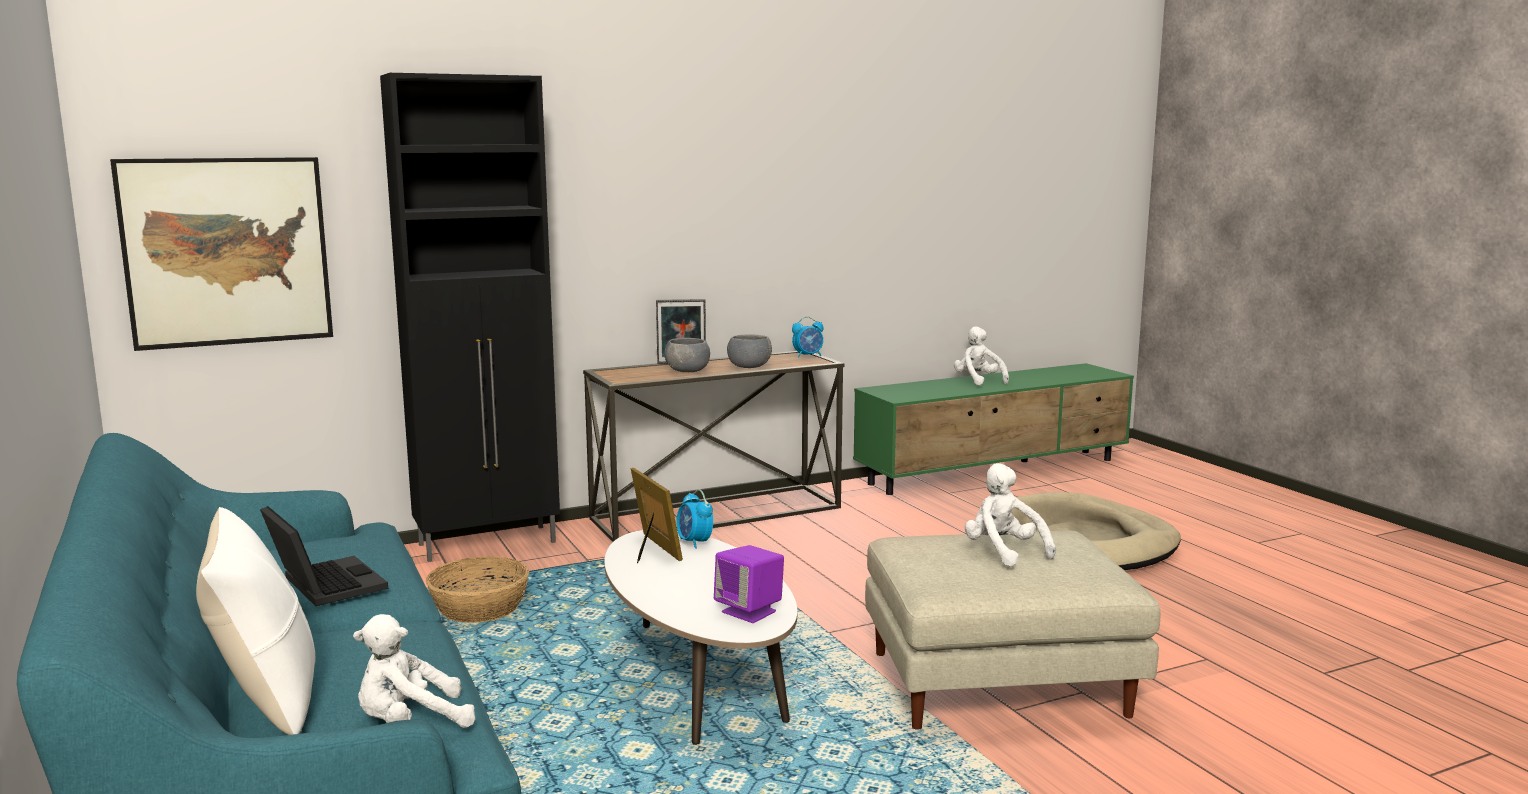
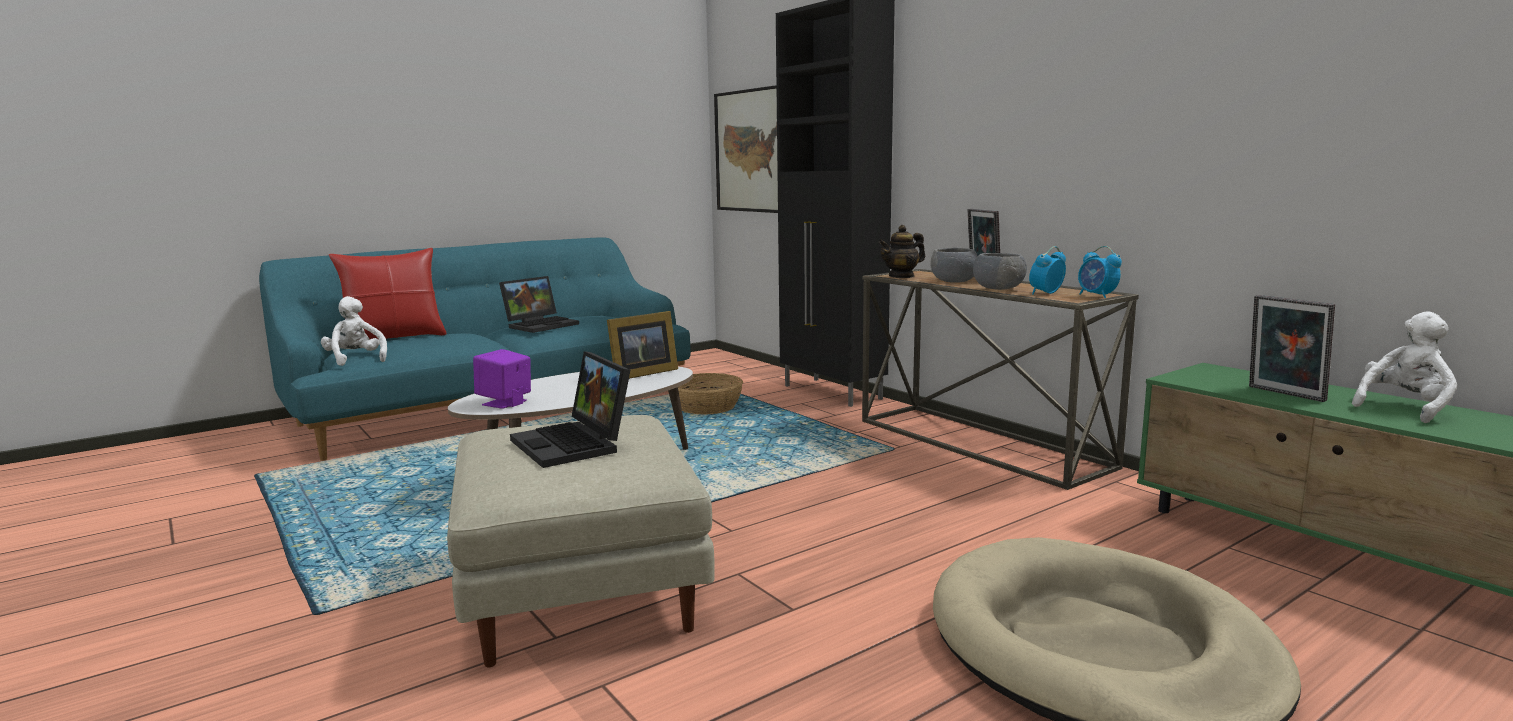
camera: 80 degrees right, 0 degrees up
white pillow [196,507,316,735] -> red pillow [329,248,447,340]
alarm clock [676,490,713,549] -> alarm clock moved to [1029,246,1066,295]
white plush toy [965,463,1056,567] -> laptop [510,351,630,468]
none -> teapot [879,225,925,278]
none -> picture frame [1249,295,1335,402]

